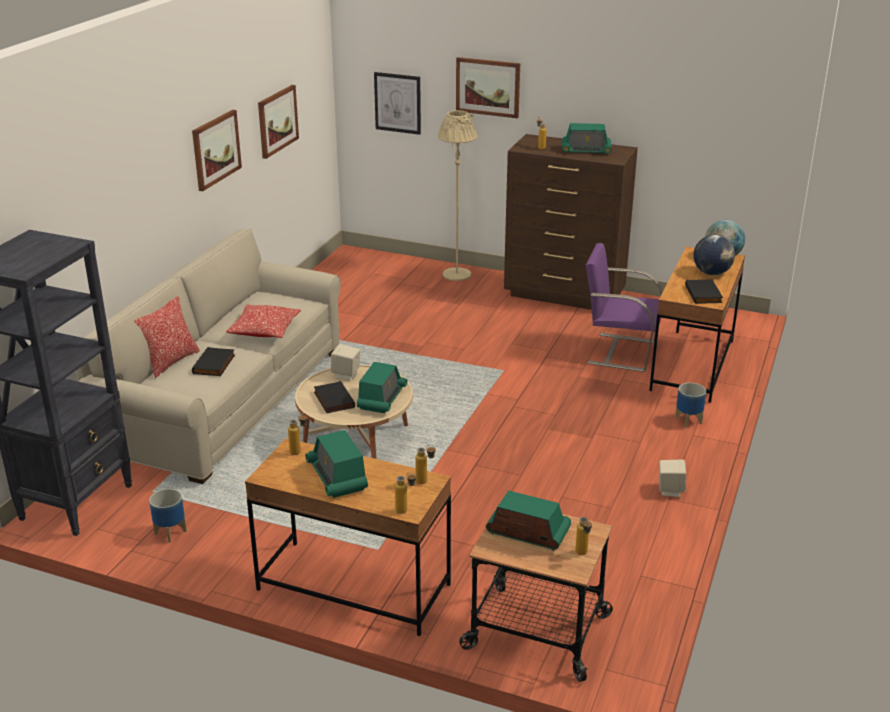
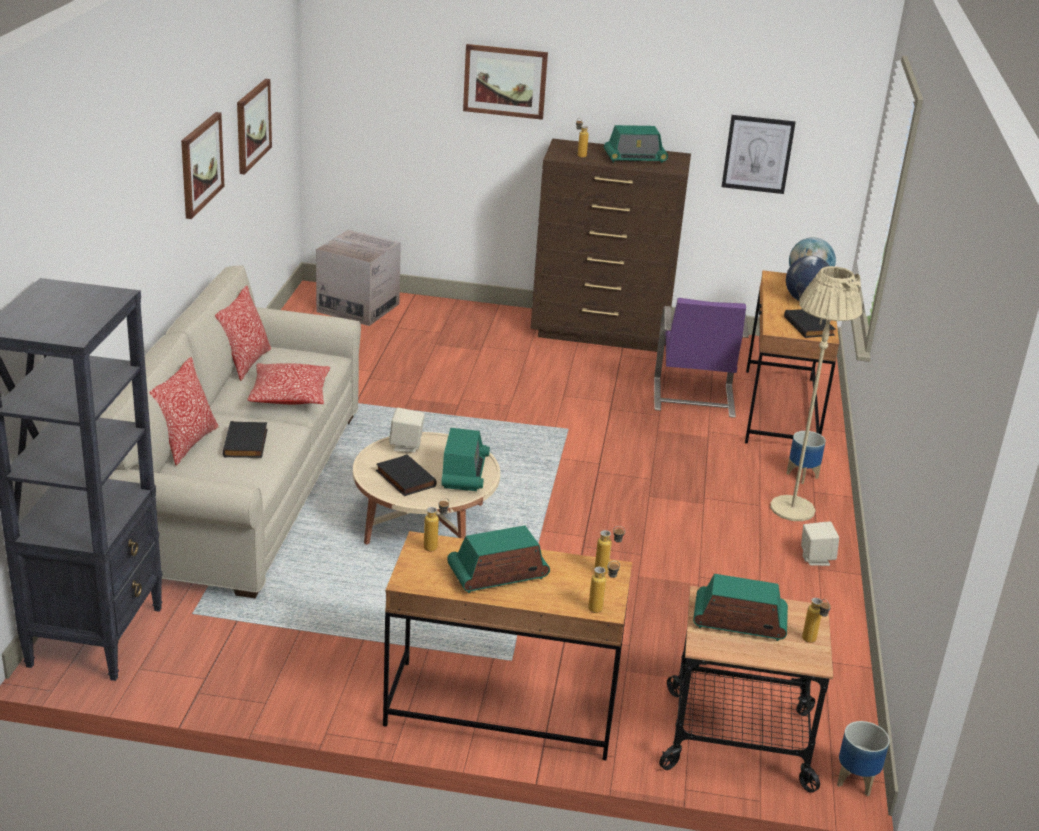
camera: 15 degrees left, 0 degrees up
planter [149,489,187,543] -> planter moved to [837,721,890,796]
radio [305,430,368,498] -> radio turned 105 degrees clockwise [447,525,550,593]
picture [374,72,421,135] -> picture moved to [722,115,796,194]
beige floor lamp [438,110,477,281] -> beige floor lamp moved to [770,266,863,521]
purple chair [586,243,663,372] -> purple chair turned 90 degrees counterclockwise [654,298,749,418]
none -> pillow [215,286,271,381]
none -> cardboard box [316,230,401,326]

